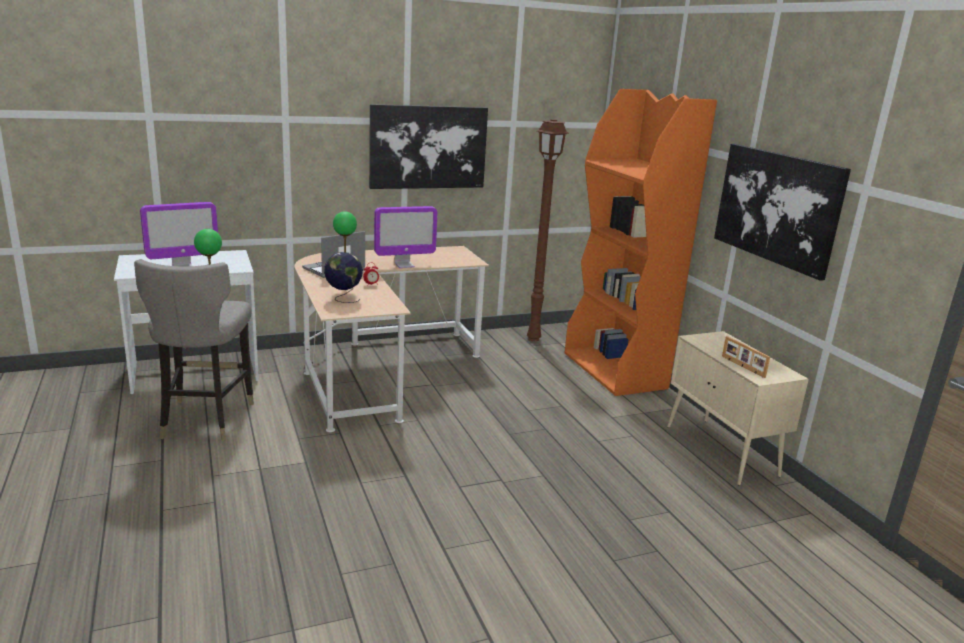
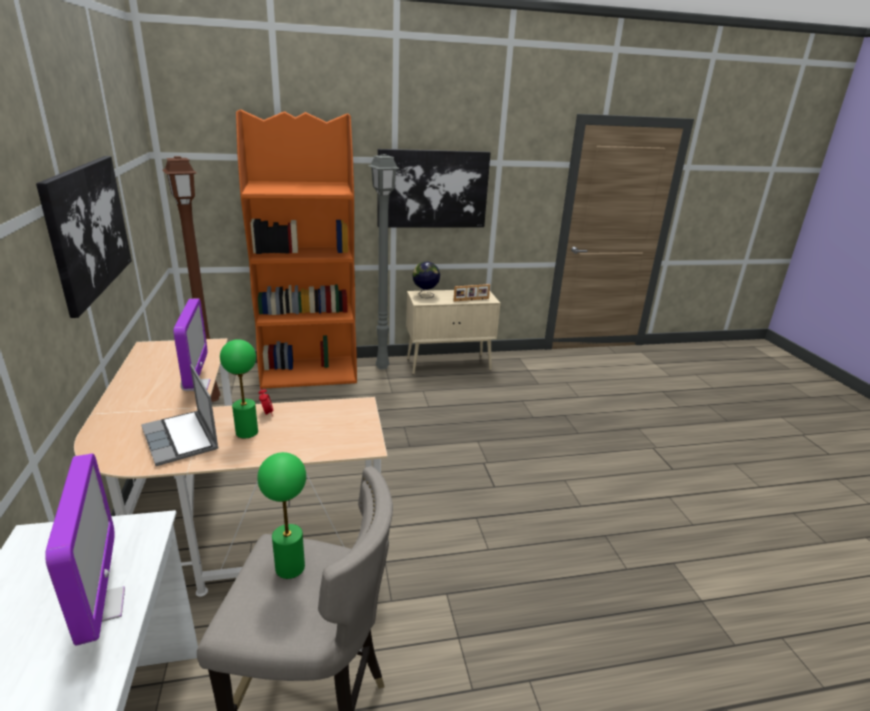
camera: 80 degrees left, 5 degrees up
globe [324,252,363,303] -> globe moved to [412,261,440,298]
none -> grey floor lamp [368,154,400,370]

